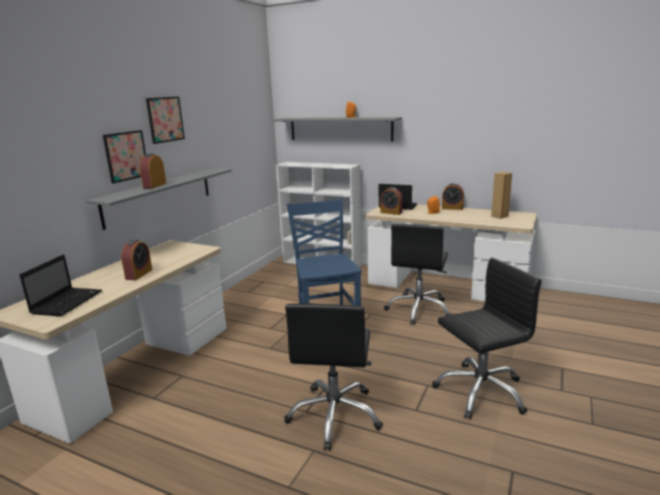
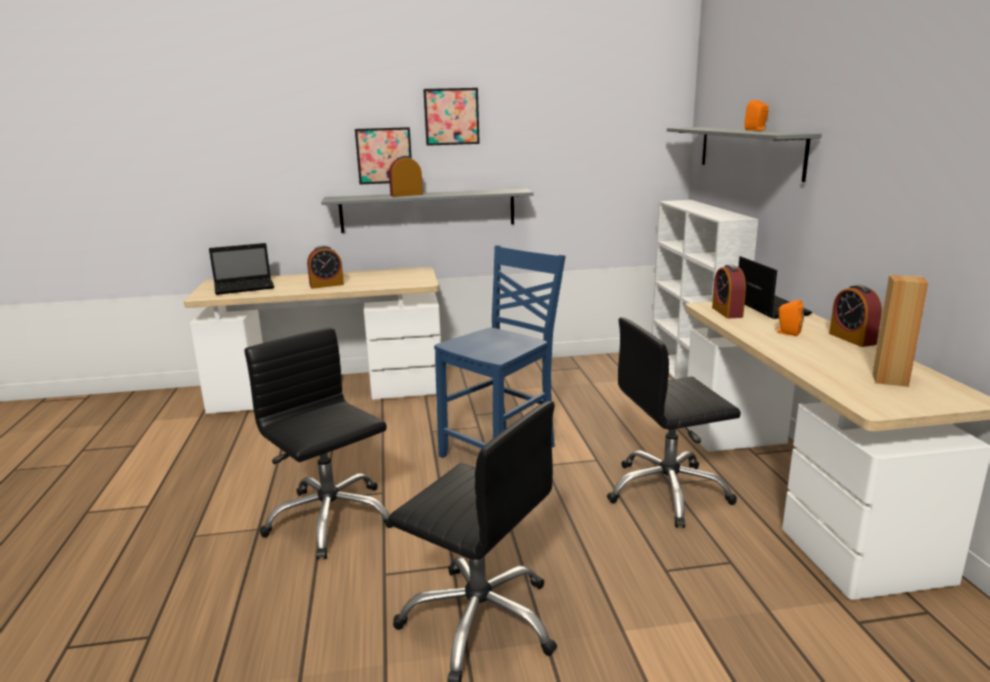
camera: 55 degrees right, 0 degrees up
black office chair [284,304,383,450] -> black office chair turned 75 degrees clockwise [244,327,393,560]

